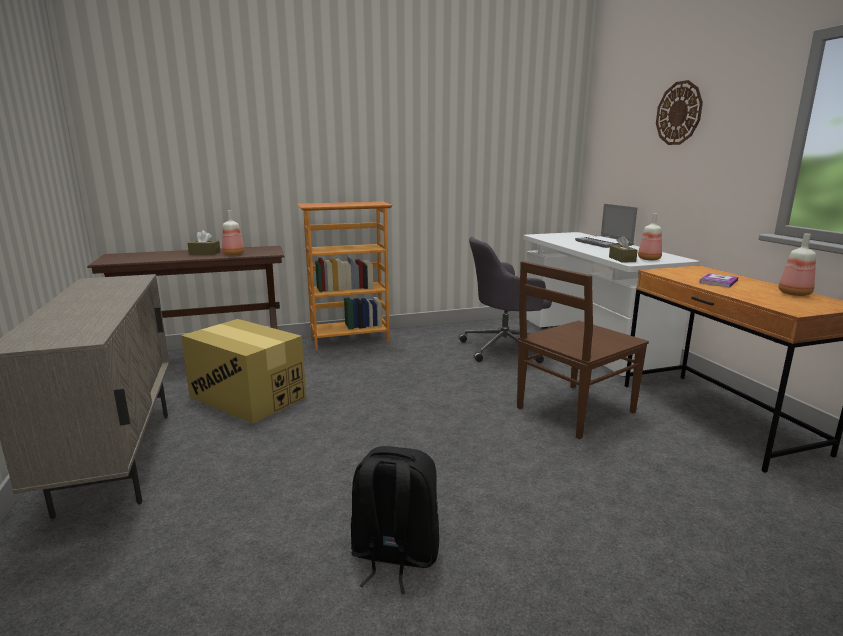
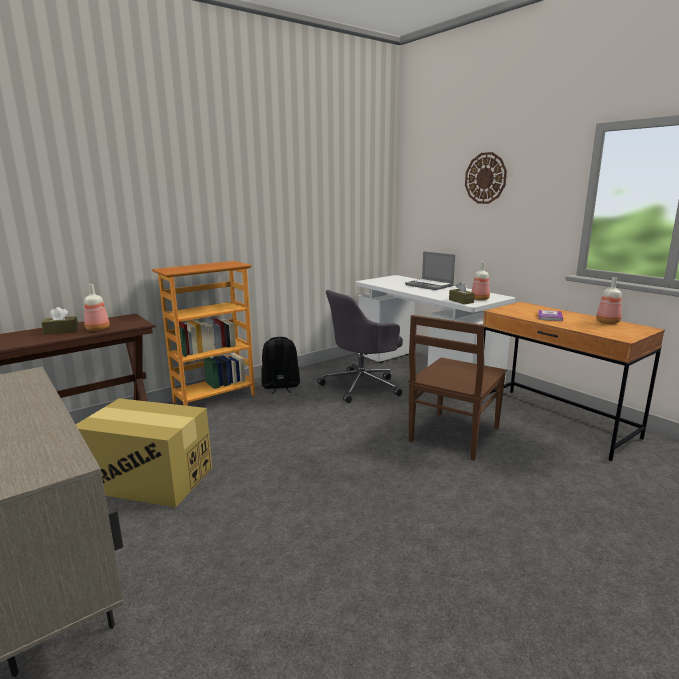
camera: 20 degrees left, 0 degrees up
black backpack [351,446,439,594] -> black backpack moved to [261,337,300,394]

